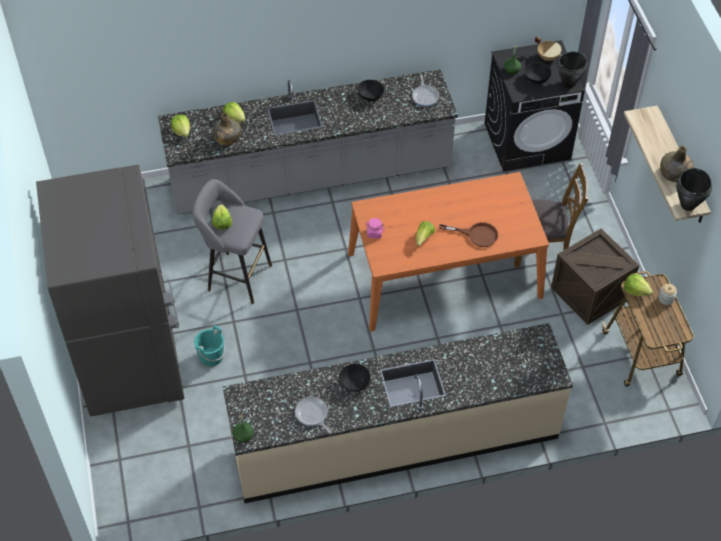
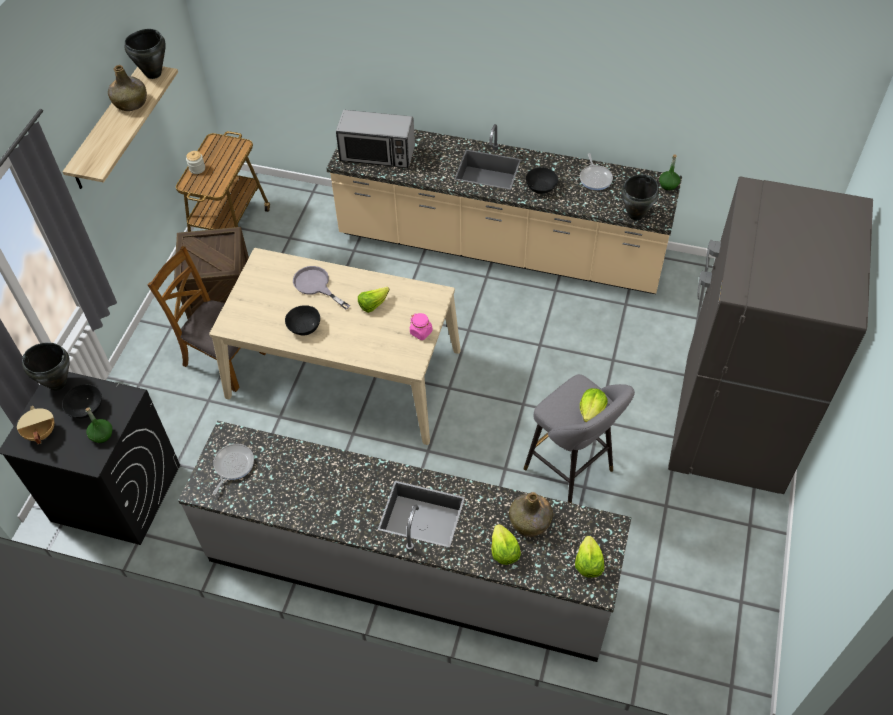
camera: 150 degrees left, 0 degrees up
turquoise bucket [194,325,225,366] -> none
orange dining table [348,172,549,331] -> beige dining table [209,248,461,445]
black bowl [358,80,384,101] -> black bowl moved to [285,305,320,335]
brown frying pan [439,222,498,247] -> grey frying pan [293,266,350,310]
lettuce [624,274,653,296] -> none
none -> microwave [336,110,415,168]
none -> black cooking pot [621,174,659,221]

